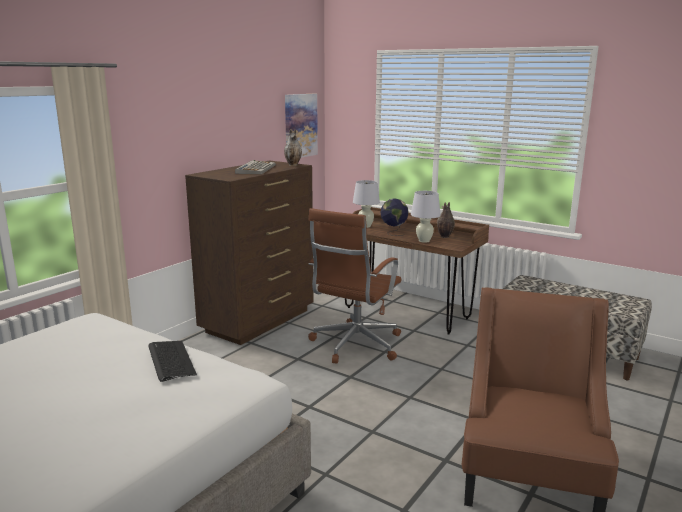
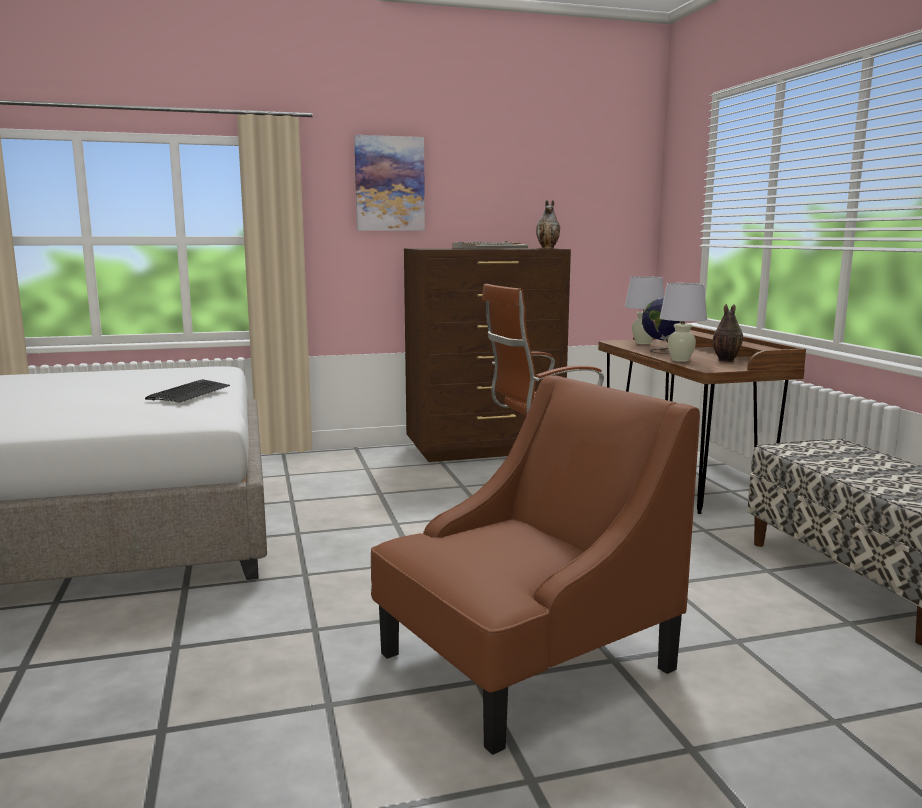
camera: 40 degrees right, 5 degrees down
picture [285,94,318,158] -> picture moved to [354,135,425,231]

